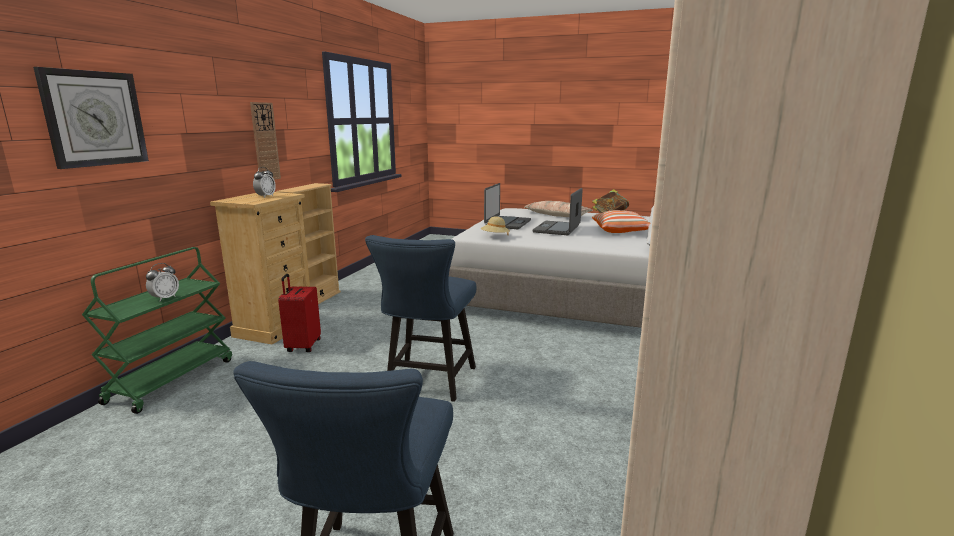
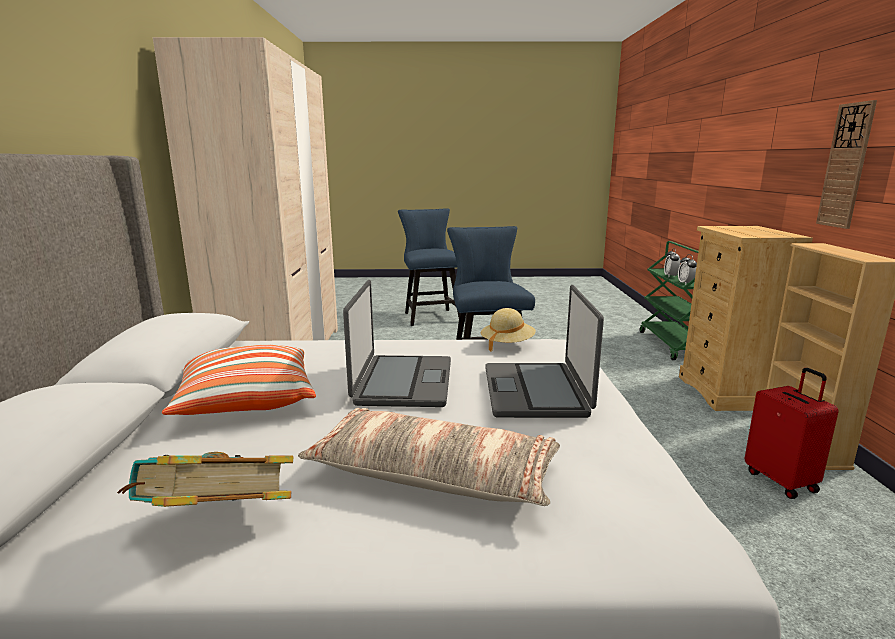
camera: 160 degrees right, 0 degrees up
wall clock [33,67,149,169] -> none
alarm clock [253,167,276,198] -> alarm clock moved to [678,254,697,285]
red suitcase [278,274,321,352] -> red suitcase moved to [744,368,839,499]

